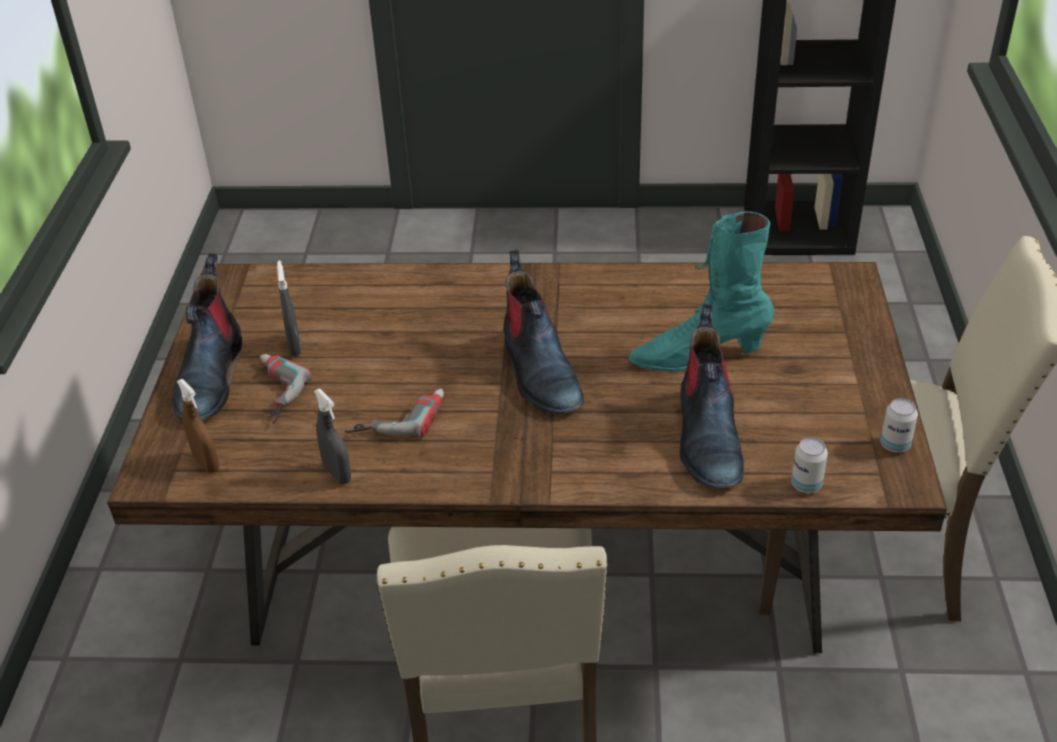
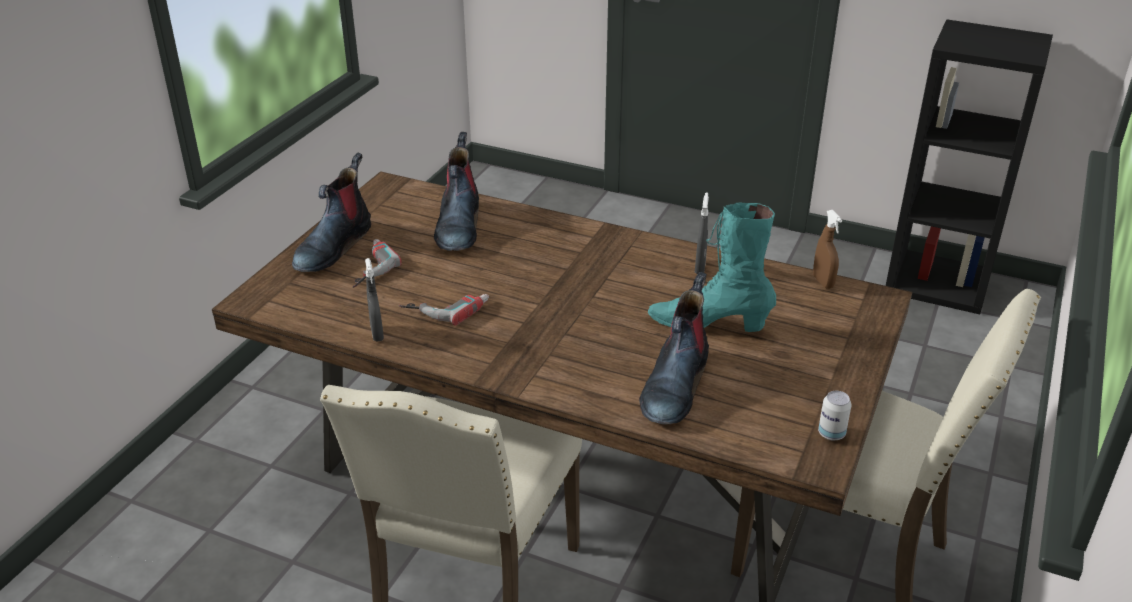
camera: 20 degrees right, 5 degrees down
brown spray bottle [177,379,219,473] -> brown spray bottle moved to [813,210,842,289]
grey spray bottle [277,260,301,357] -> grey spray bottle moved to [695,193,709,274]
boot [503,250,584,414] -> boot moved to [434,132,479,251]
can [791,437,828,493] -> none

